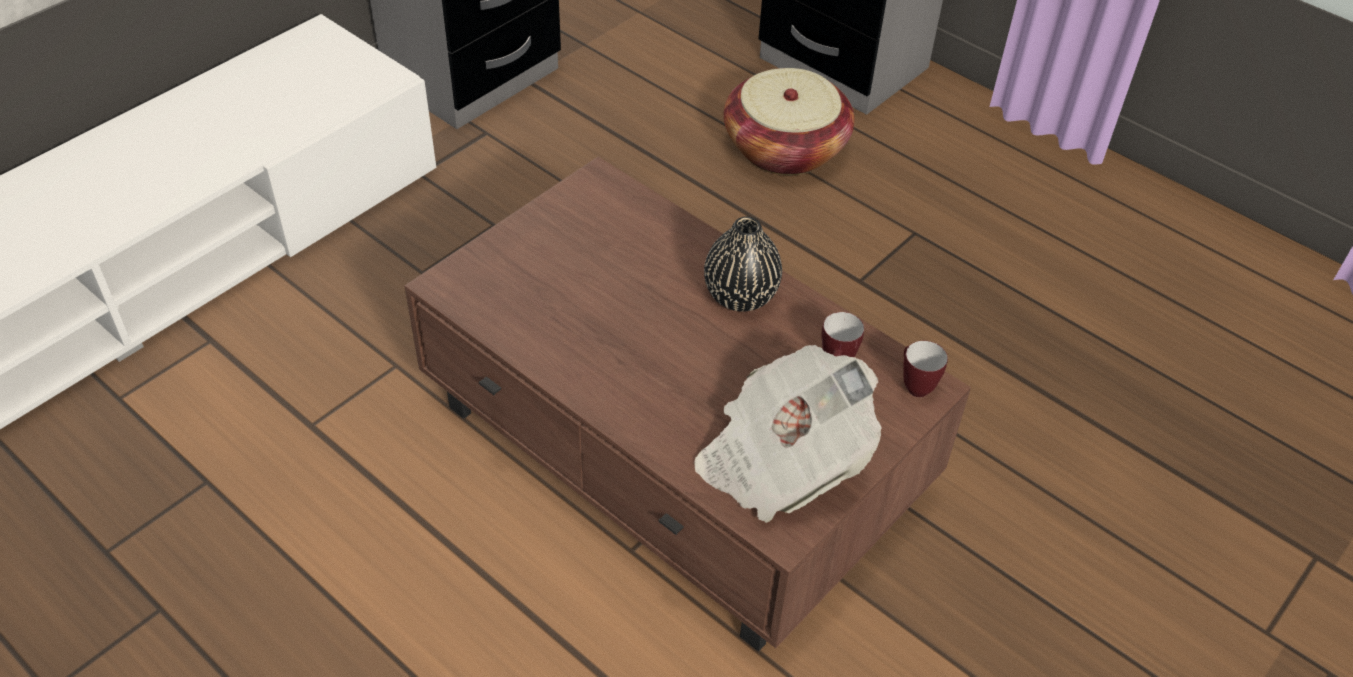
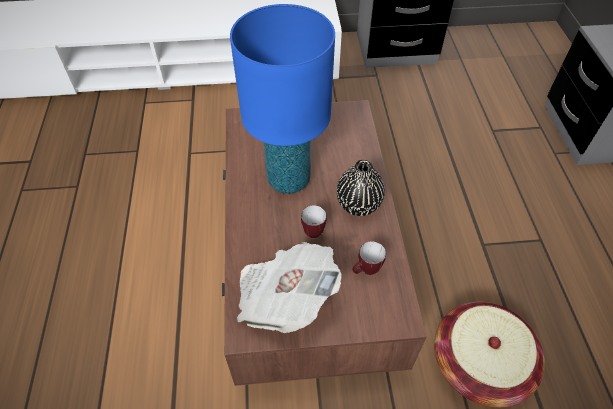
camera: 45 degrees right, 5 degrees up
basket [724,68,854,175] -> basket moved to [434,302,545,407]
mug [903,341,948,397] -> mug moved to [301,205,327,238]
none -> blue table lamp [230,4,335,194]

